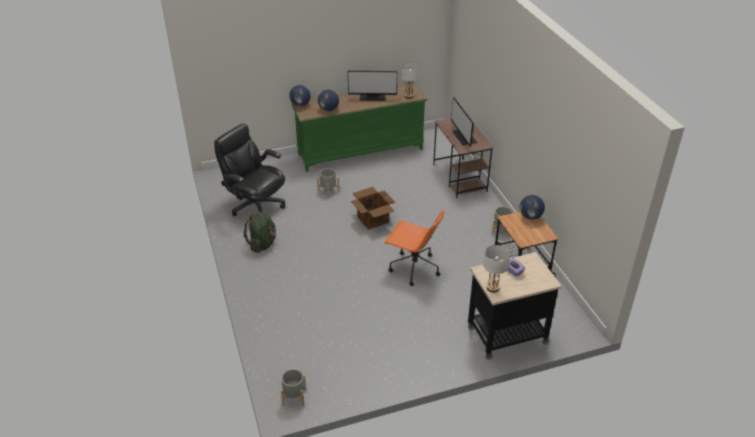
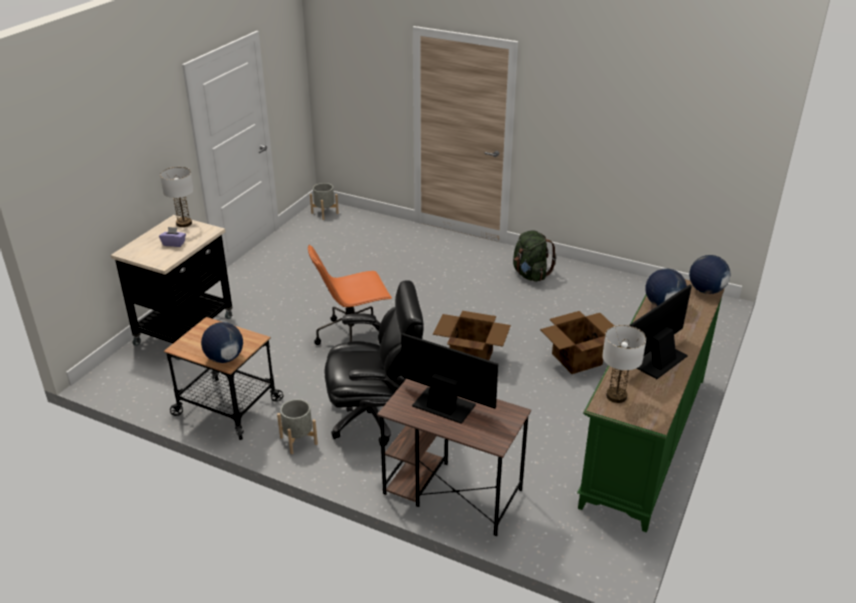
camera: 135 degrees right, 5 degrees down
black office chair [214,123,285,217] -> black office chair moved to [325,280,424,446]
grey planter [317,168,339,198] -> cardboard box [540,311,614,374]

